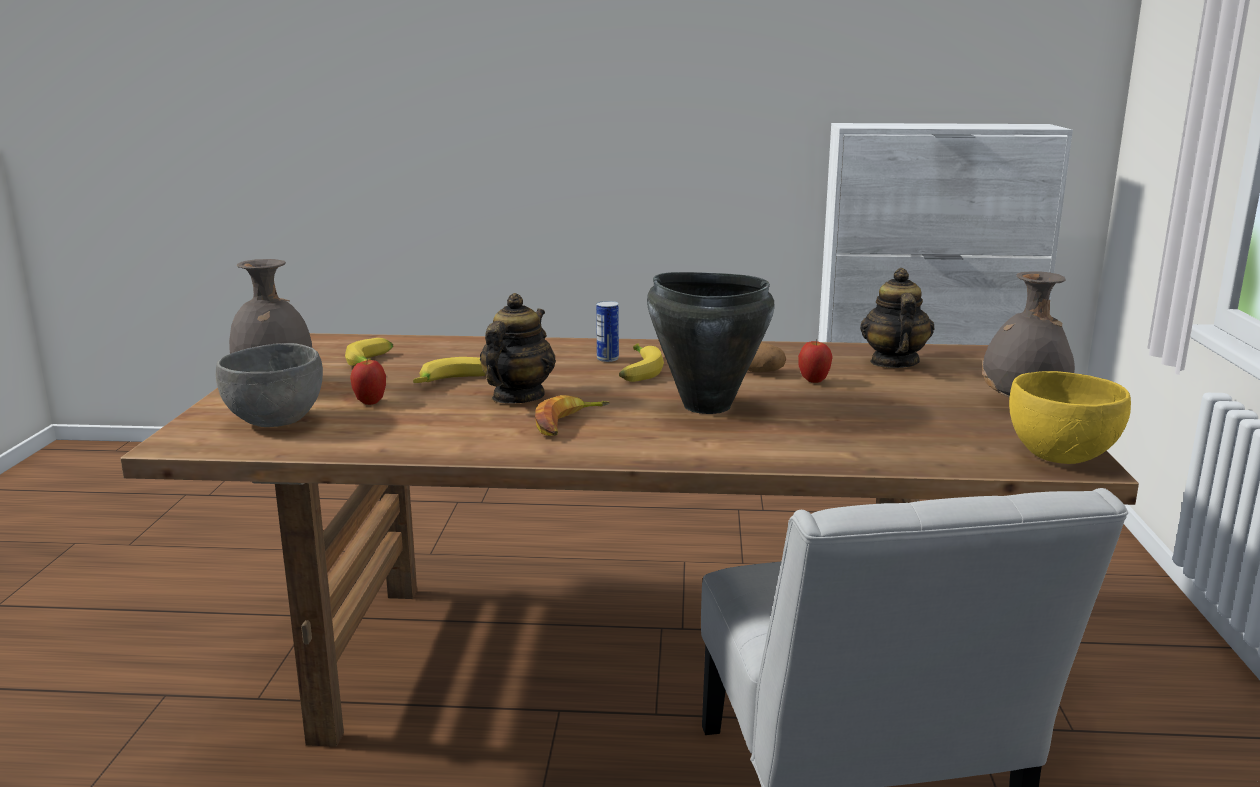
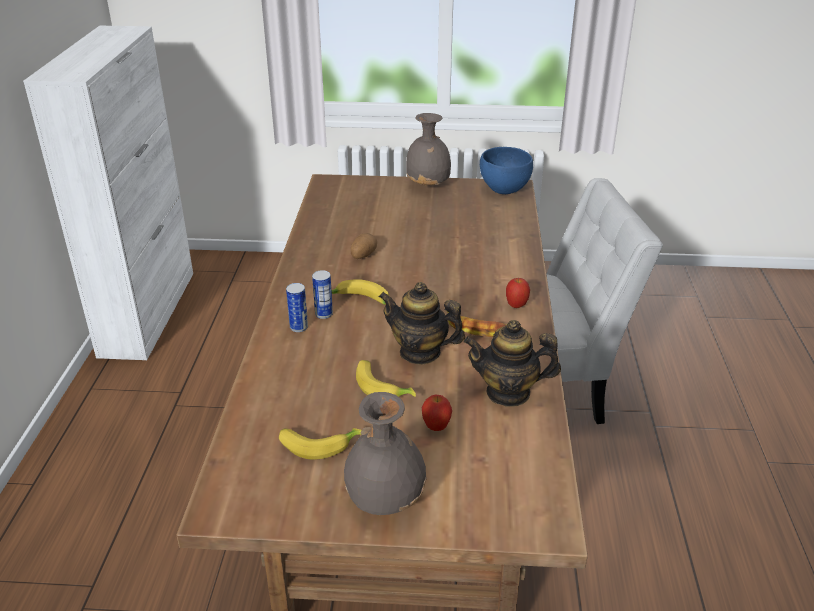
camera: 90 degrees left, 15 degrees up
grey bowl [216,343,323,427] -> none
black cooking pot [647,272,775,414] -> none
apple [798,339,833,383] -> apple moved to [506,278,530,308]
teapot [860,268,934,368] -> teapot moved to [464,320,561,406]
yellow bowl [1009,371,1131,464] -> blue bowl [480,147,533,194]
none -> can [286,283,308,332]

